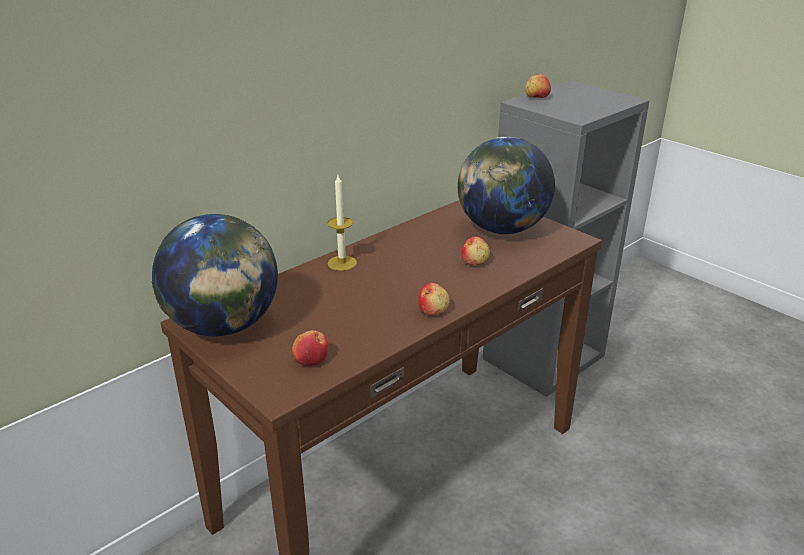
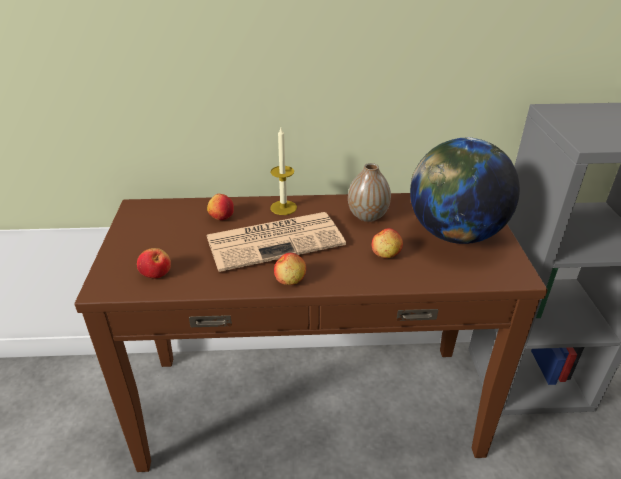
camera: 40 degrees right, 5 degrees up
globe [152,214,278,336] -> none
apple [525,74,551,98] -> apple moved to [207,194,234,220]
none -> newspaper [207,212,346,272]
none -> vase [348,163,391,222]

